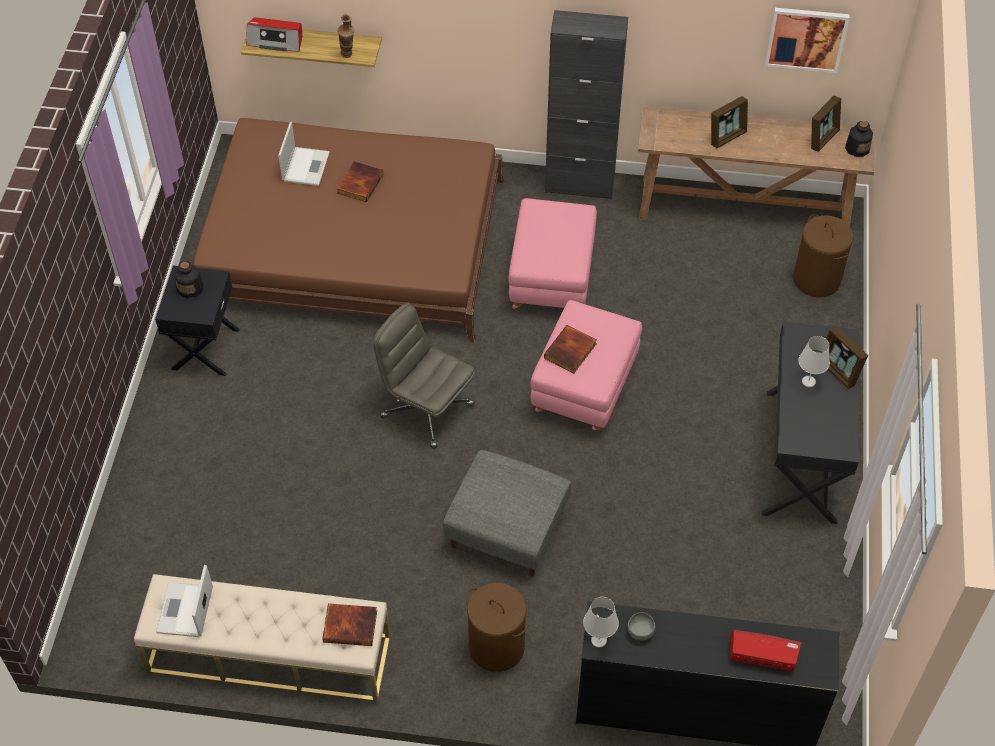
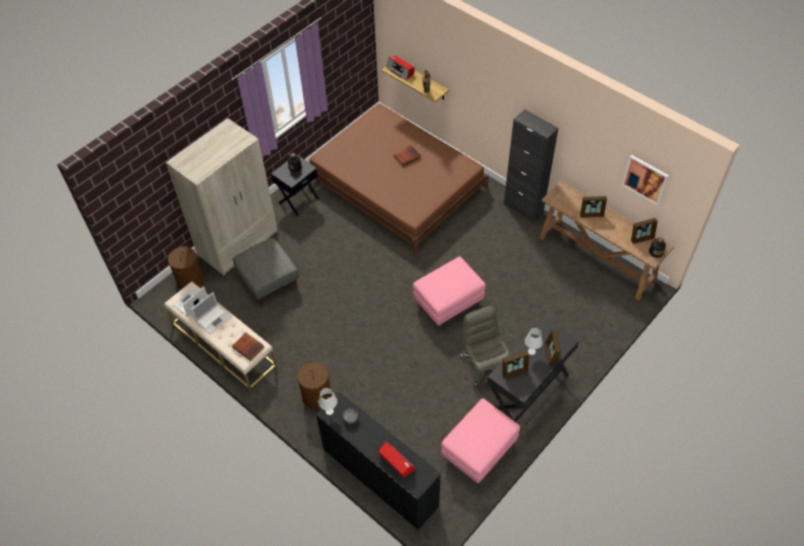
camera: 35 degrees right, 0 degrees up
laptop [278,122,330,186] -> laptop moved to [191,292,231,334]
grey office chair [373,303,475,449] -> grey office chair moved to [459,306,510,387]
grey ottoman [443,450,571,577] -> grey ottoman moved to [233,238,299,304]
pink ottoman [509,198,597,309] -> pink ottoman moved to [441,398,520,483]
book [544,325,597,373] -> none
brown laundry basket [793,214,853,298] -> brown laundry basket moved to [168,245,204,289]
none -> beige wardrobe [166,118,278,275]
none -> picture frame [502,350,529,379]

